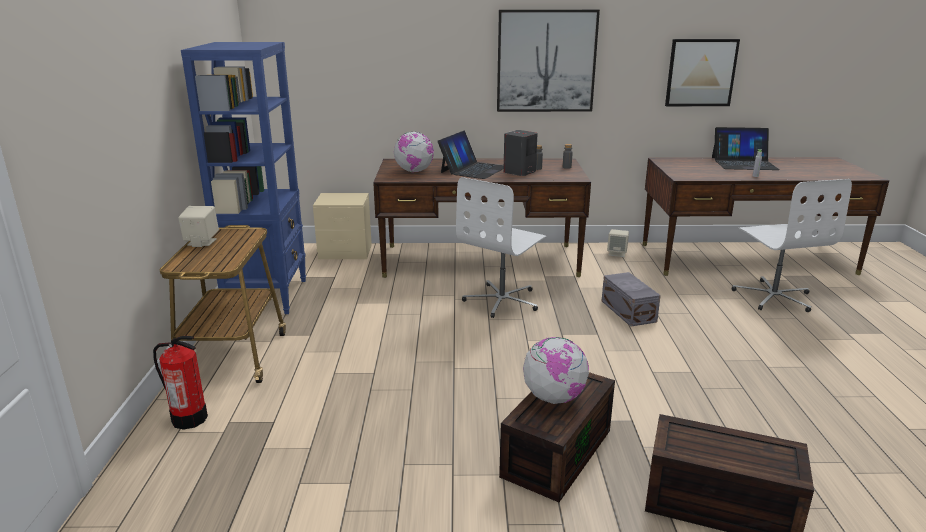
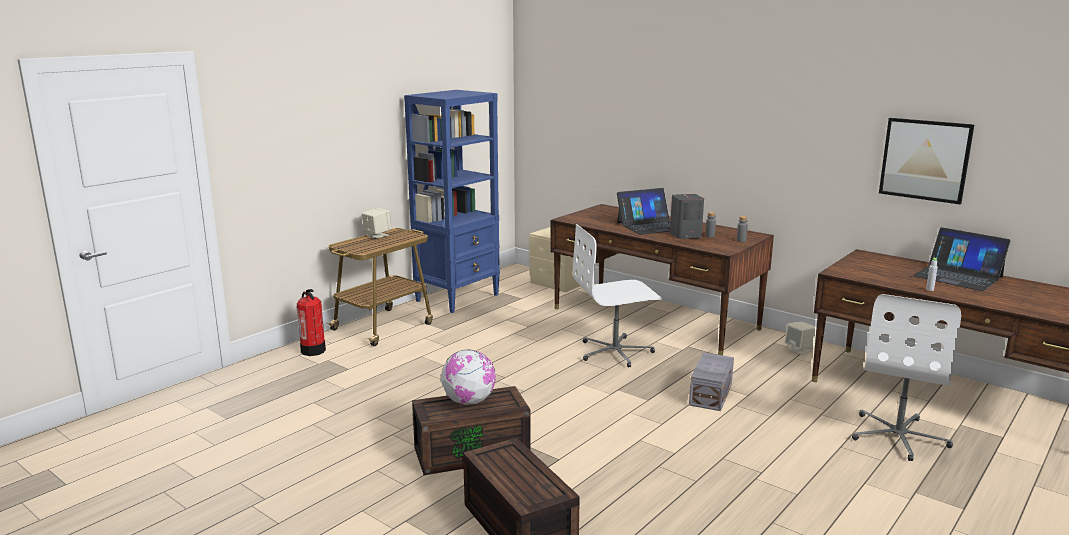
camera: 40 degrees right, 5 degrees down
globe [394,132,434,172] -> none
picture [497,10,600,112] -> none

